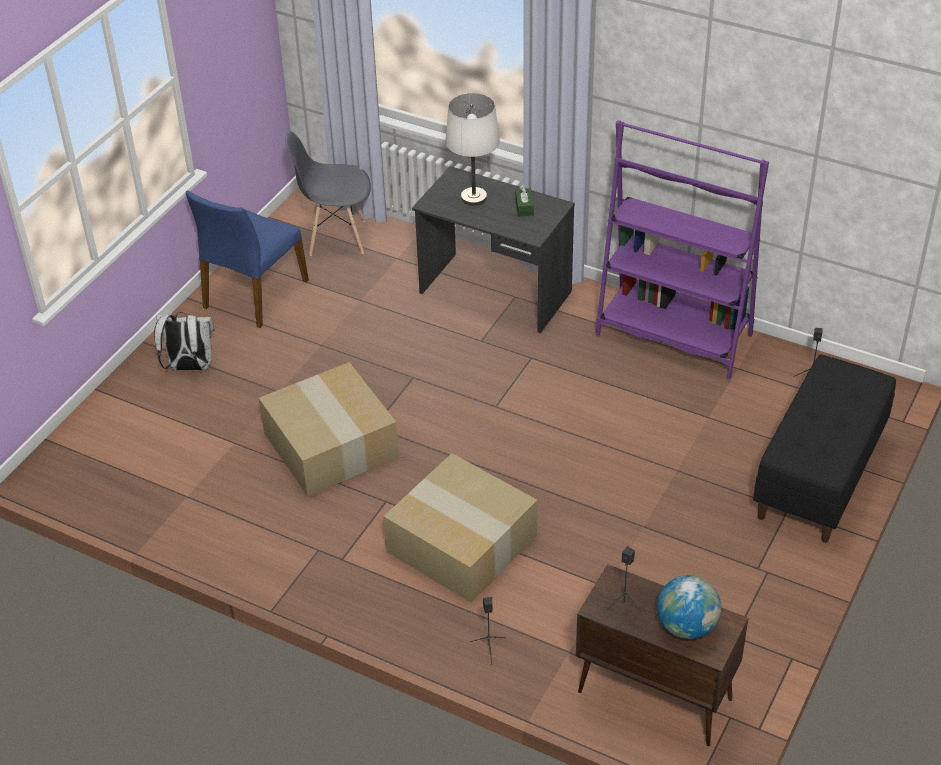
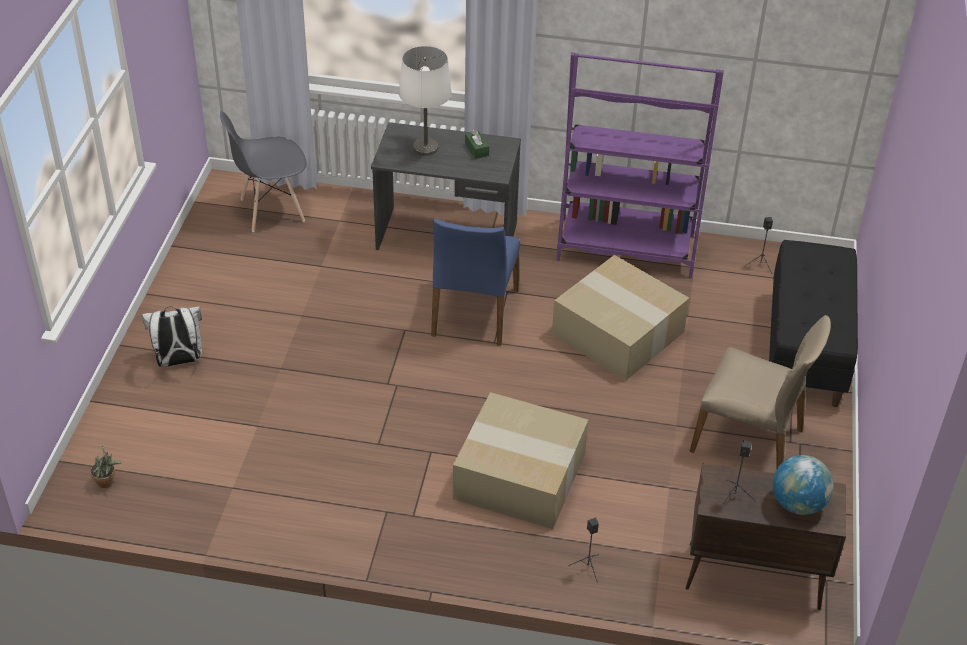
camera: 20 degrees left, 0 degrees up
blue chair [186,191,309,328] -> blue chair moved to [431,219,520,346]
cardboard box [259,362,399,496] -> cardboard box moved to [552,255,689,381]
none -> potted plant [90,446,122,488]
none -> beige chair [689,315,831,468]

